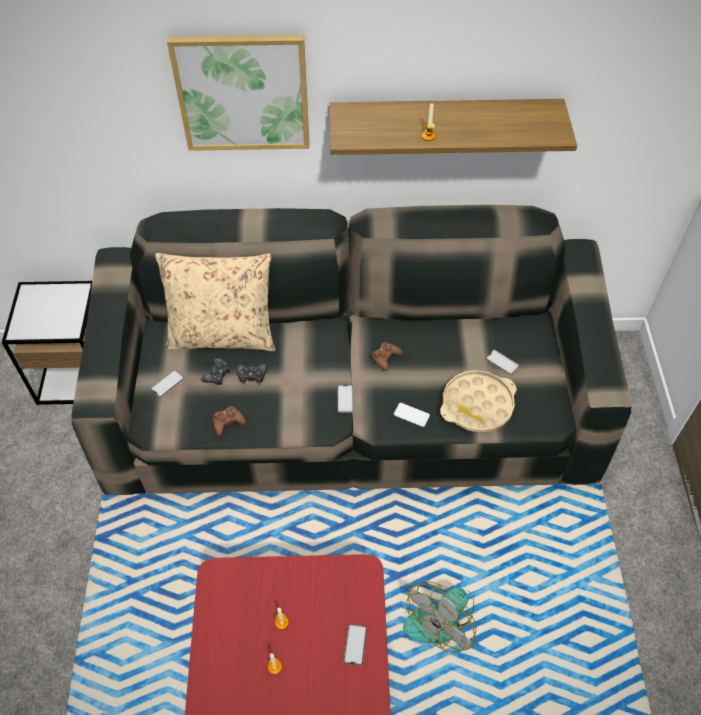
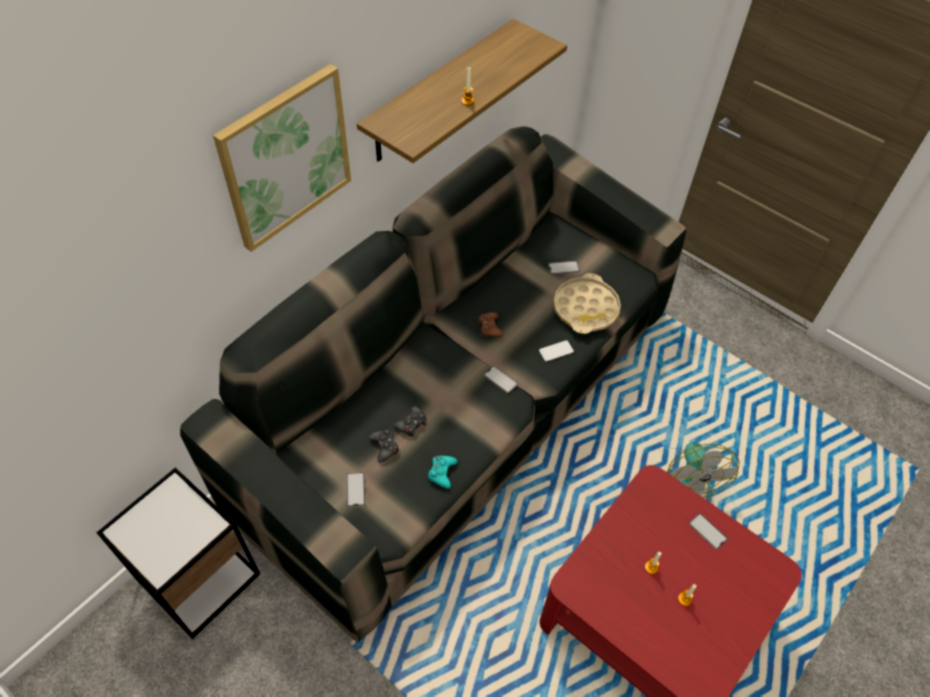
camera: 50 degrees left, 0 degrees up
beige pillow [155,253,275,351] -> none
brown game controller [213,406,246,436] -> turquoise game controller [428,455,457,488]

